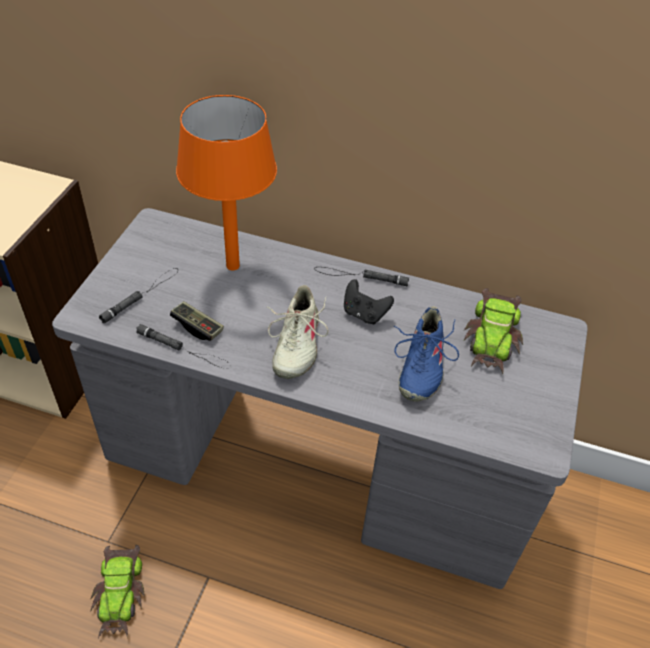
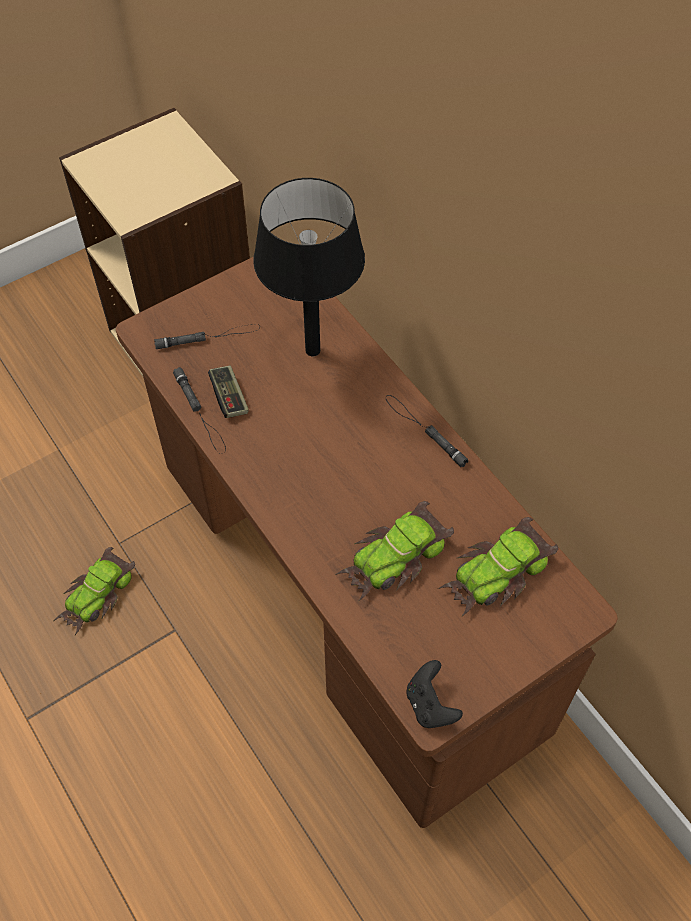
camera: 40 degrees right, 10 degrees up
grey desk [52,208,588,589] -> brown desk [116,257,618,828]
orange table lamp [176,95,277,270] -> black table lamp [253,178,365,356]
beige shoe [267,285,328,379] -> none
black game controller [344,279,394,324] -> black game controller moved to [406,660,463,728]
blue shoe [394,307,459,402] -> toy car [335,501,454,601]

